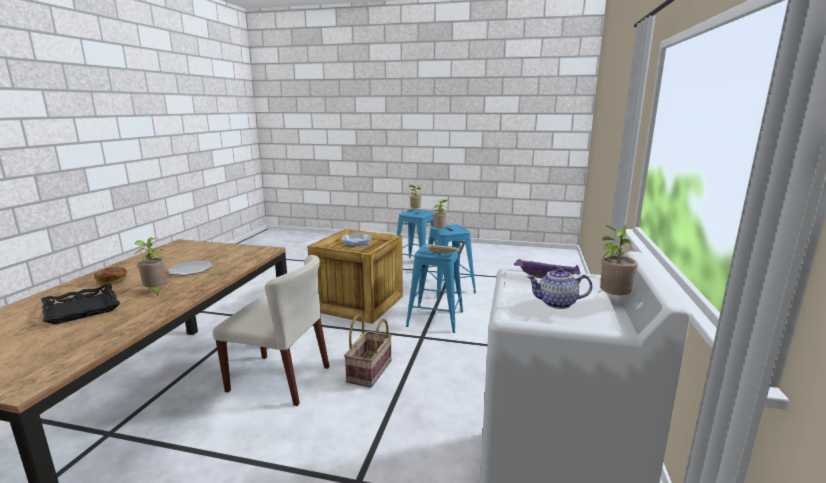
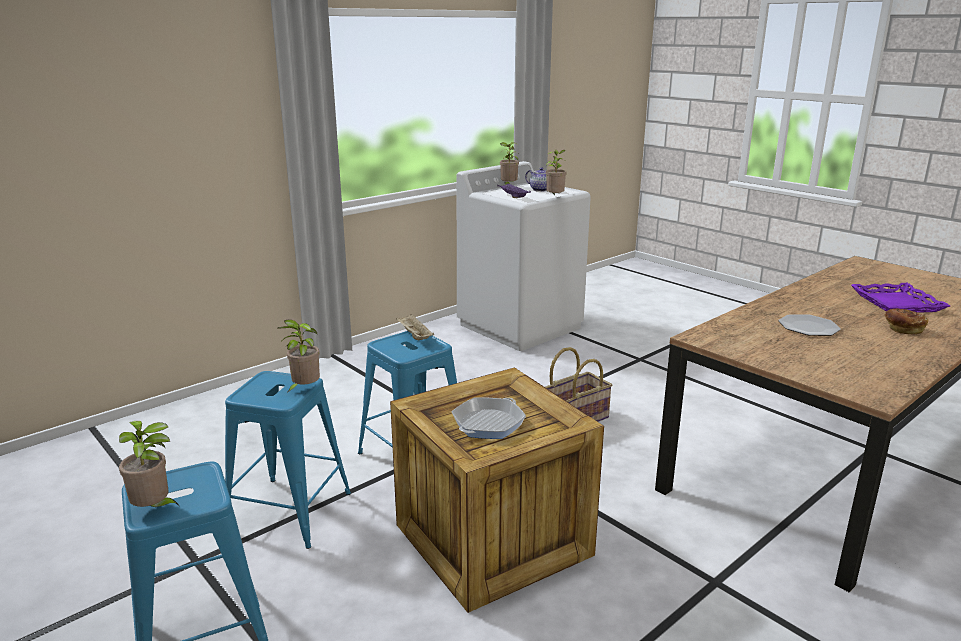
camera: 145 degrees left, 5 degrees up
black tray [41,284,120,325] -> purple tray [851,283,950,313]
potted plant [135,237,166,296] -> potted plant moved to [546,149,567,195]
beige chair [213,255,330,406] -> none

